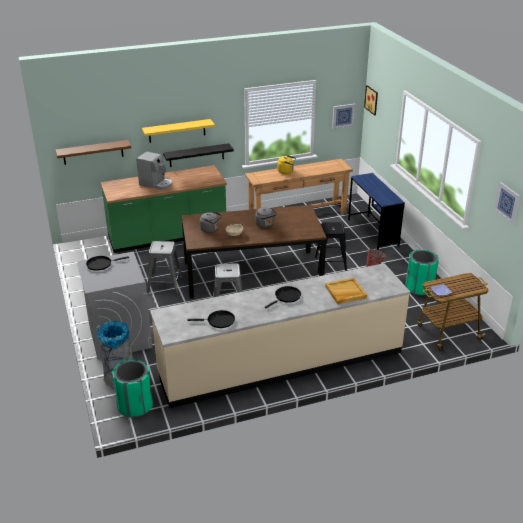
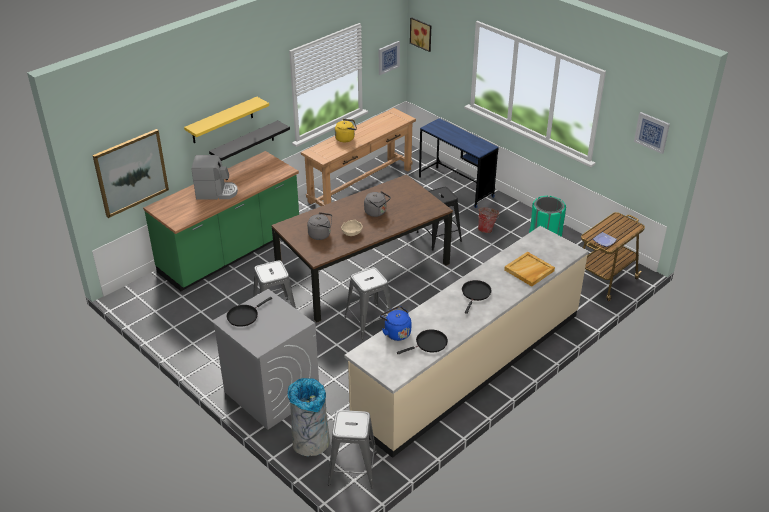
camera: 25 degrees left, 5 degrees up
brown shelf [55,140,131,165] -> picture [92,129,169,218]
green trash can [112,360,153,417] -> grey stool [328,410,377,488]
none -> blue kettle [380,306,411,341]

